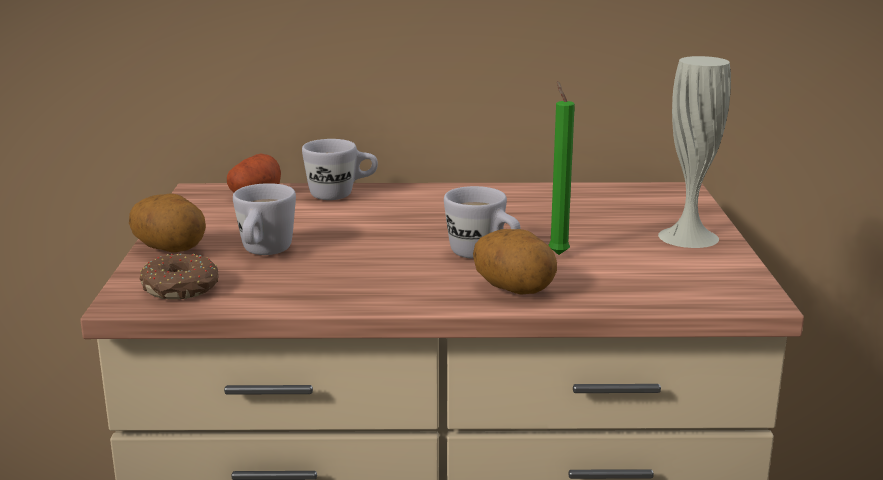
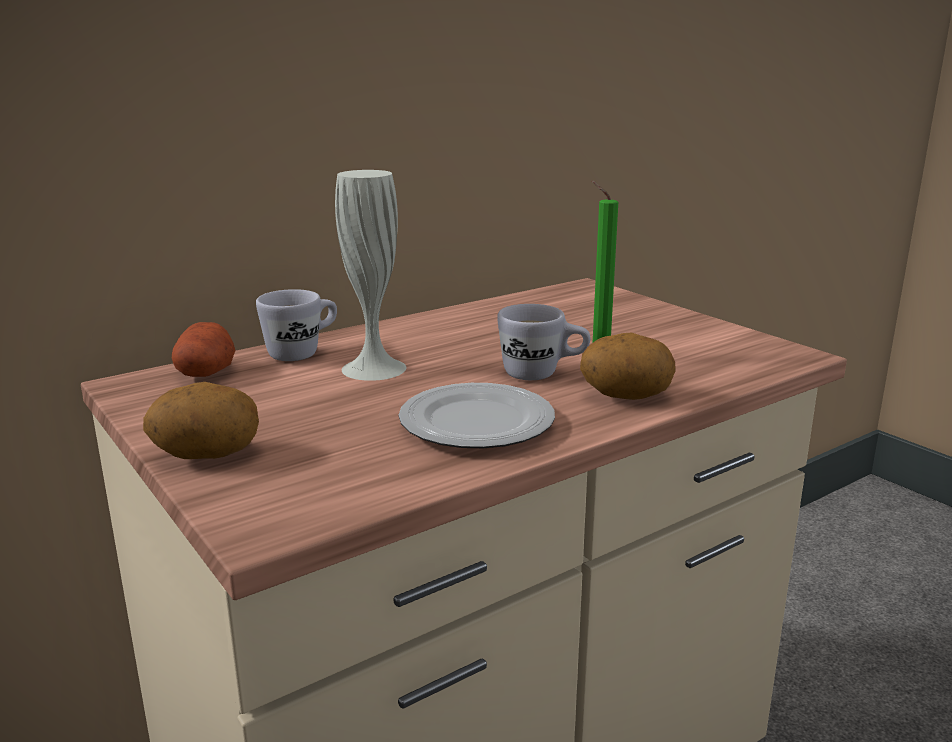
camera: 35 degrees left, 0 degrees up
donut [140,254,219,299] -> none
white mug [233,183,296,255] -> none
white vase [658,56,731,248] -> white vase moved to [335,170,407,381]
none -> plate [399,383,555,448]

